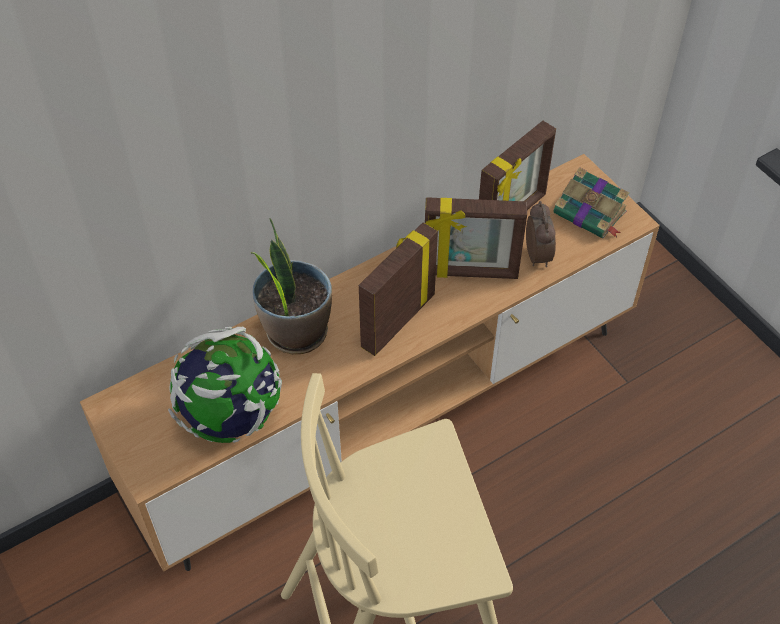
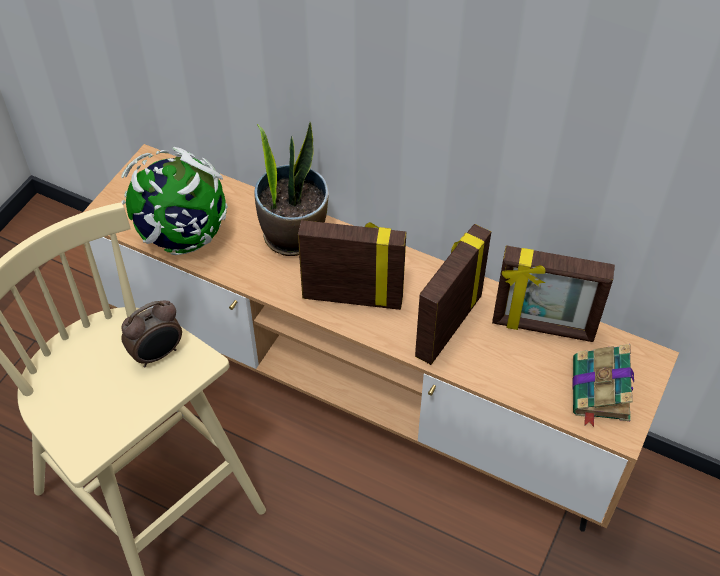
camera: 60 degrees right, 0 degrees up
picture frame [425,197,527,279] -> picture frame turned 60 degrees clockwise [415,224,491,365]
alarm clock [526,201,556,267] -> alarm clock moved to [121,300,182,368]

